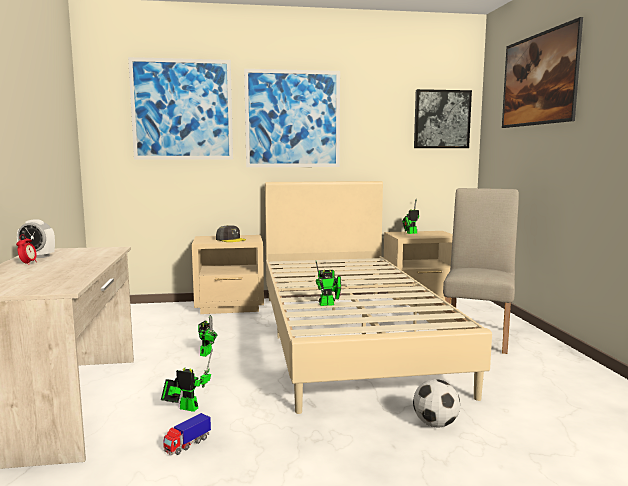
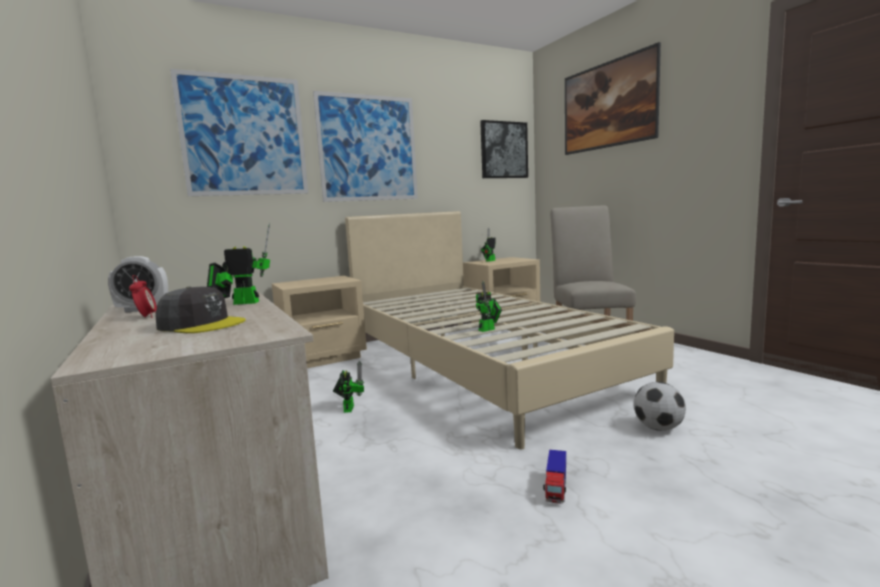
camera: 20 degrees left, 0 degrees up
toy robot [161,349,213,412] -> toy robot moved to [207,223,270,305]
toy truck [163,413,211,455] -> toy truck moved to [543,449,566,504]
grey cap [216,225,246,242] -> grey cap moved to [155,286,246,333]

